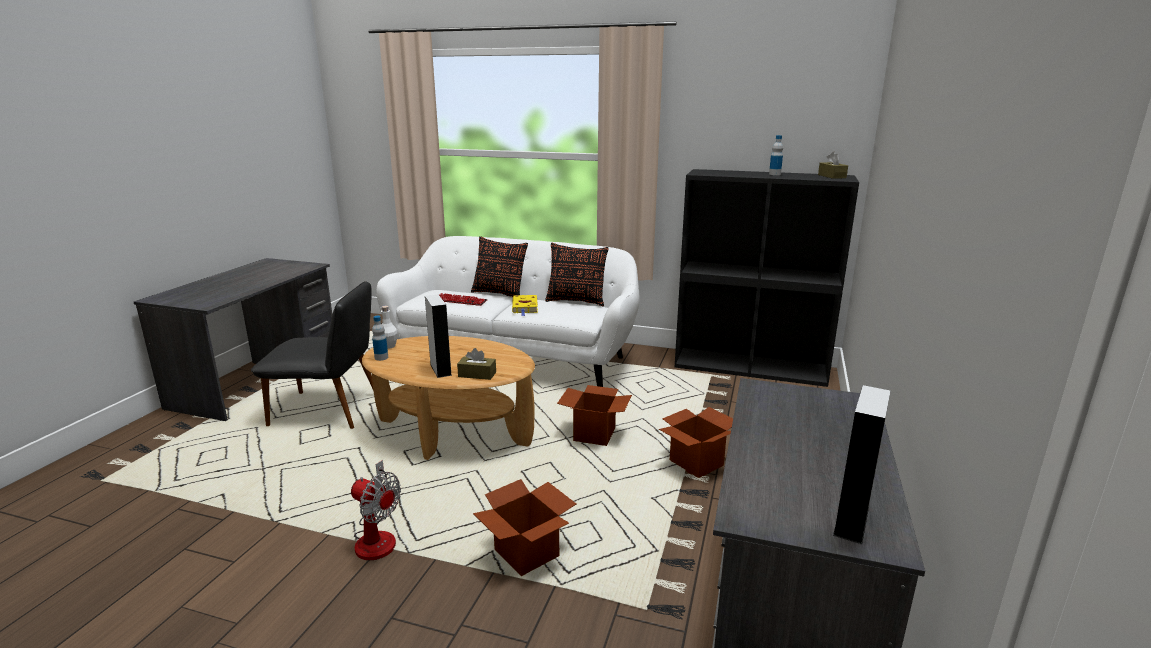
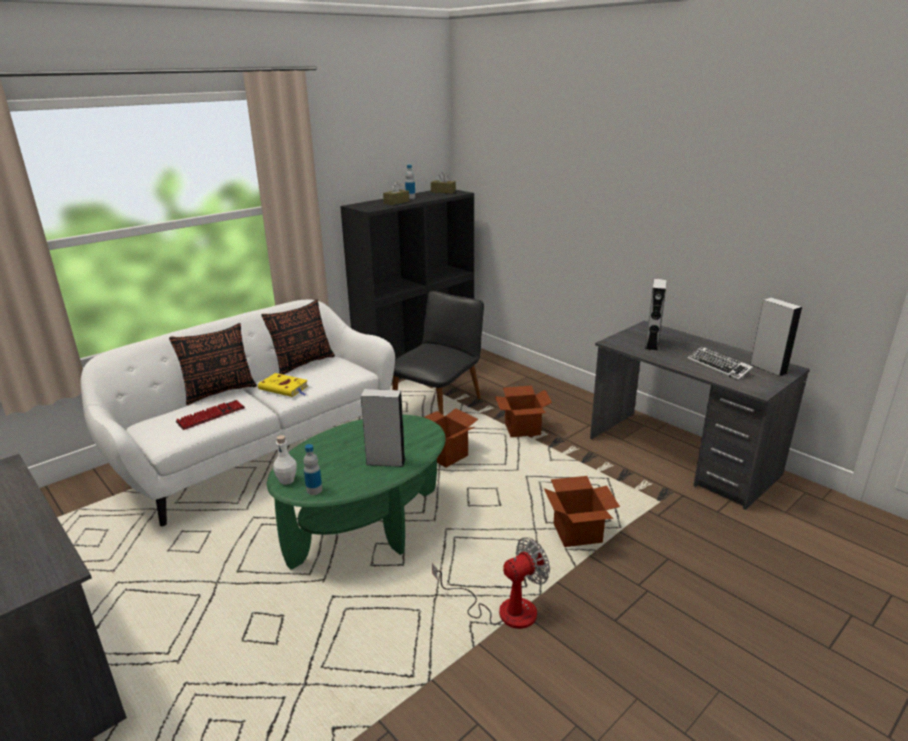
camera: 60 degrees left, 5 degrees up
black chair [251,281,373,429] -> black chair moved to [392,291,484,415]
brown coffee table [362,336,535,460] -> green coffee table [267,415,446,570]
brown tissue box [457,348,496,380] -> brown tissue box moved to [383,181,409,205]
none -> grey speaker [645,279,666,351]
none -> keyboard [688,346,753,381]

